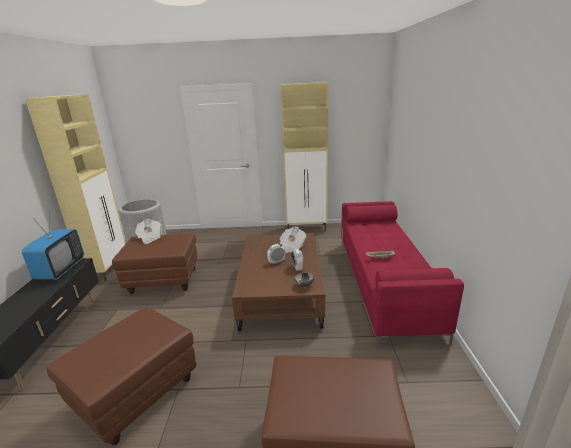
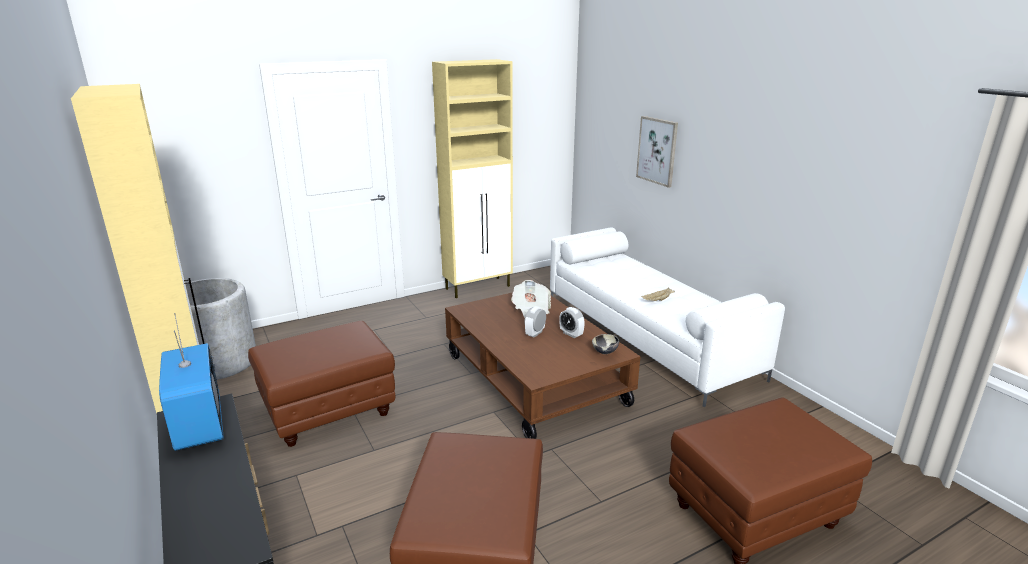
camera: 30 degrees left, 0 degrees up
newspaper [135,219,162,244] -> none
red sofa [341,201,464,347] -> white sofa [550,227,785,407]
none -> picture [636,116,678,188]

